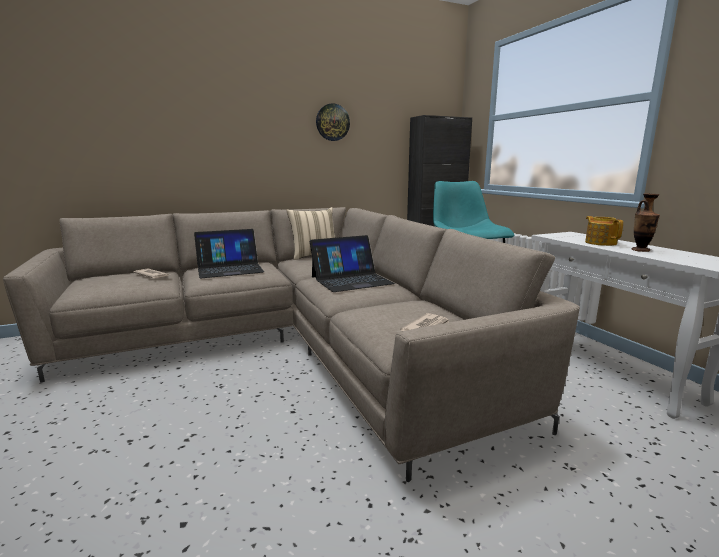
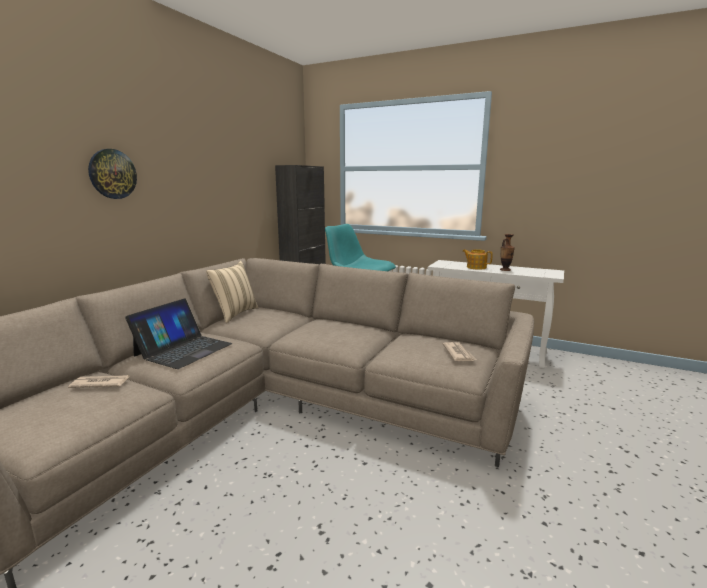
camera: 40 degrees left, 0 degrees up
laptop [310,235,395,292] -> none
wall clock [316,103,350,141] -> wall clock moved to [88,149,137,199]

